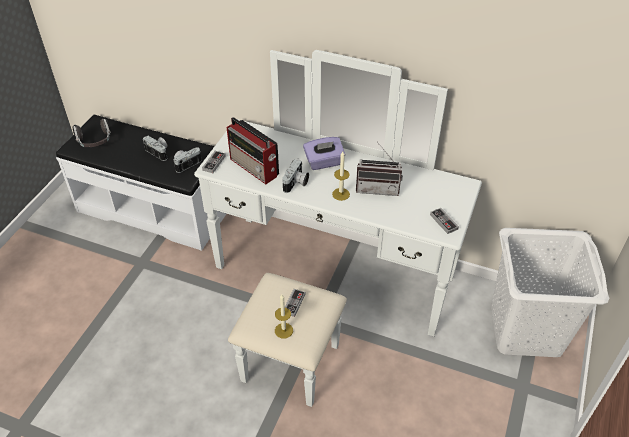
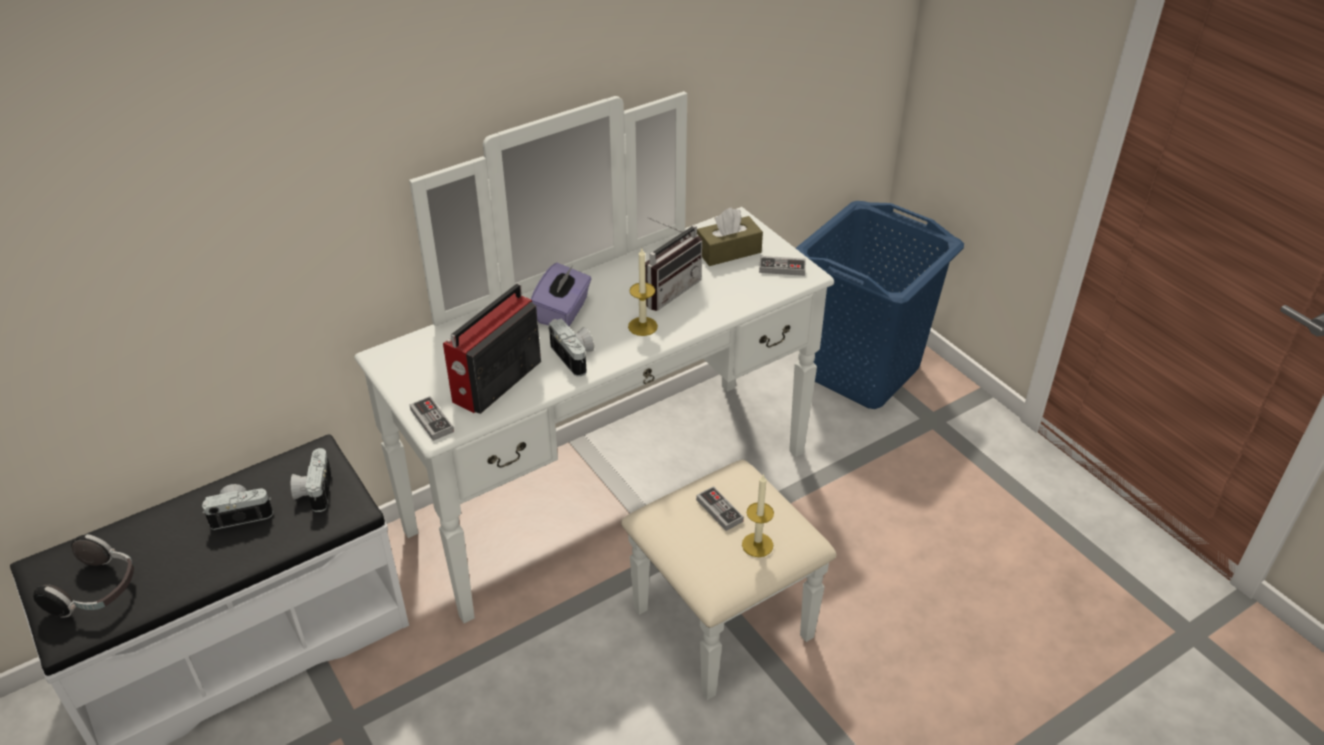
camera: 55 degrees left, 5 degrees down
radio [227,117,279,184] -> radio turned 135 degrees clockwise [443,283,541,414]
white laundry basket [491,228,609,357] -> blue laundry basket [796,201,964,409]
none -> brown tissue box [697,207,763,266]

